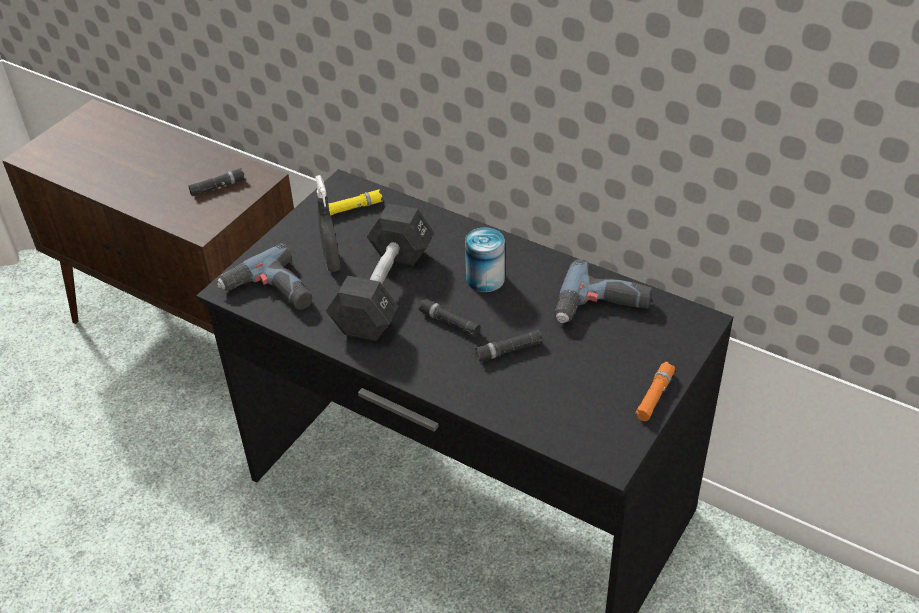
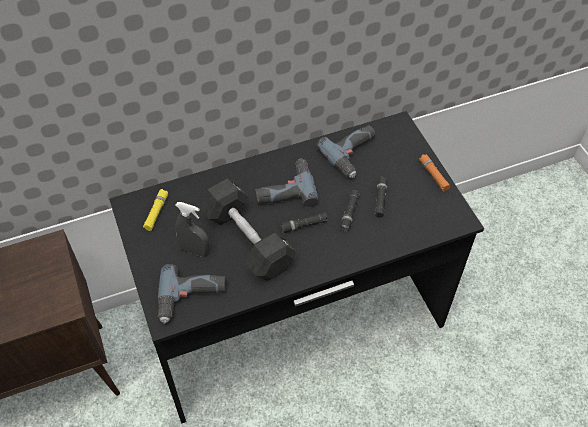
camera: 55 degrees left, 10 degrees up
black flashlight [188,168,246,196] -> black flashlight moved to [374,176,388,218]
can [465,227,505,292] -> power drill [255,159,319,207]

